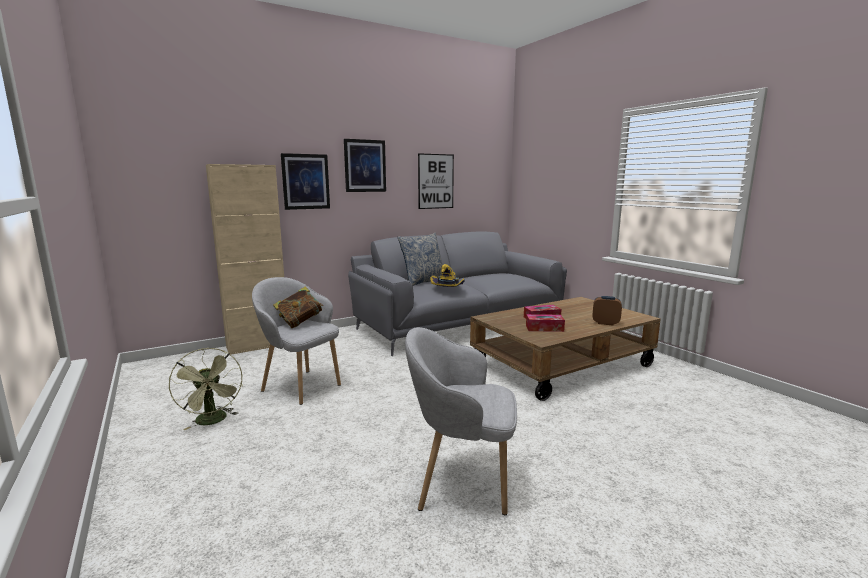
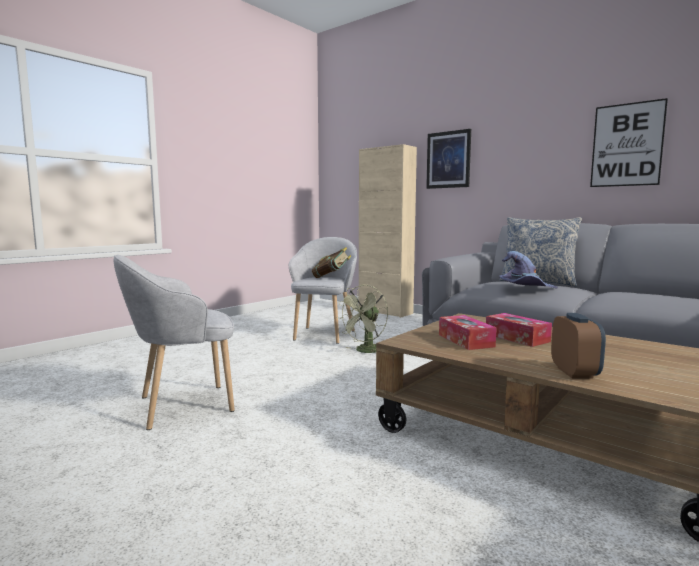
camera: 70 degrees right, 5 degrees down
green fan [169,348,243,430] -> green fan moved to [336,285,388,353]
picture [344,139,386,192] -> none
grey armchair [405,327,517,515] -> grey armchair turned 105 degrees counterclockwise [114,255,235,430]
yellow hat [430,264,465,287] -> purple hat [499,251,558,289]

